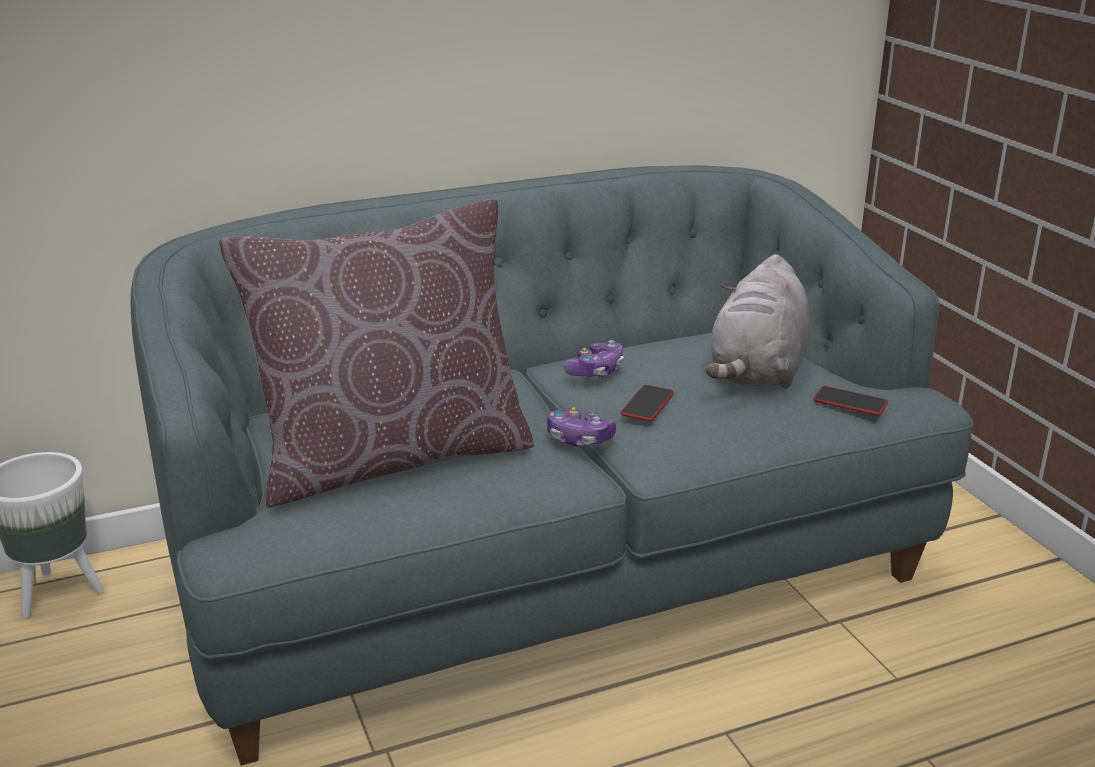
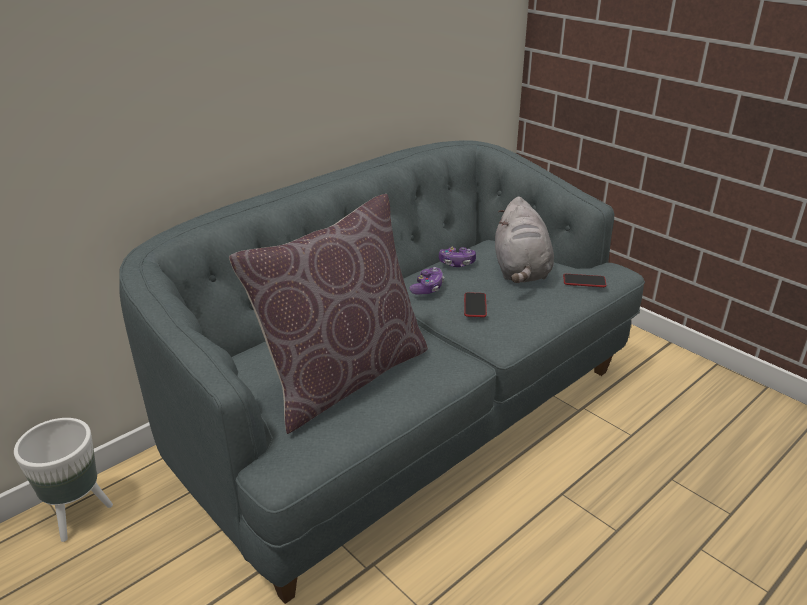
camera: 20 degrees left, 5 degrees up
game controller [547,407,616,446] -> game controller moved to [439,247,476,267]

